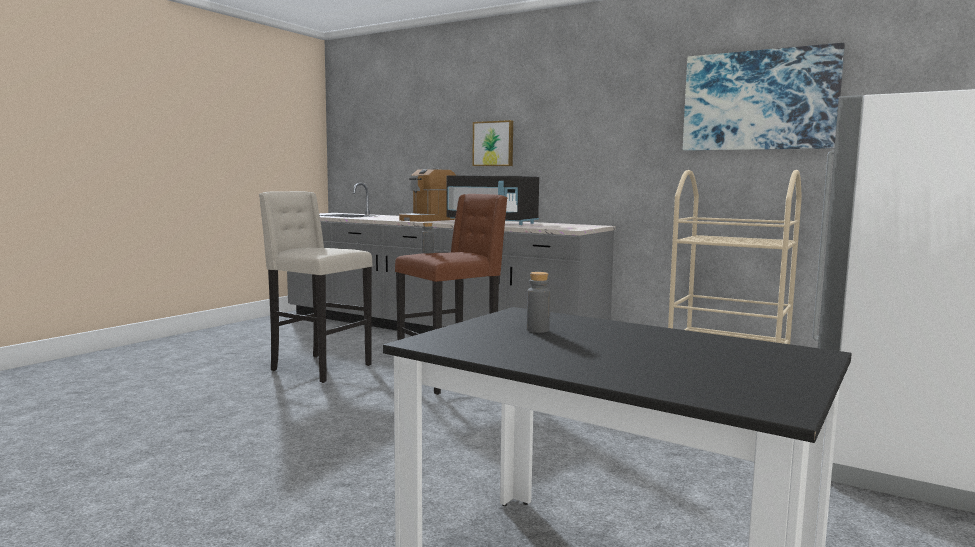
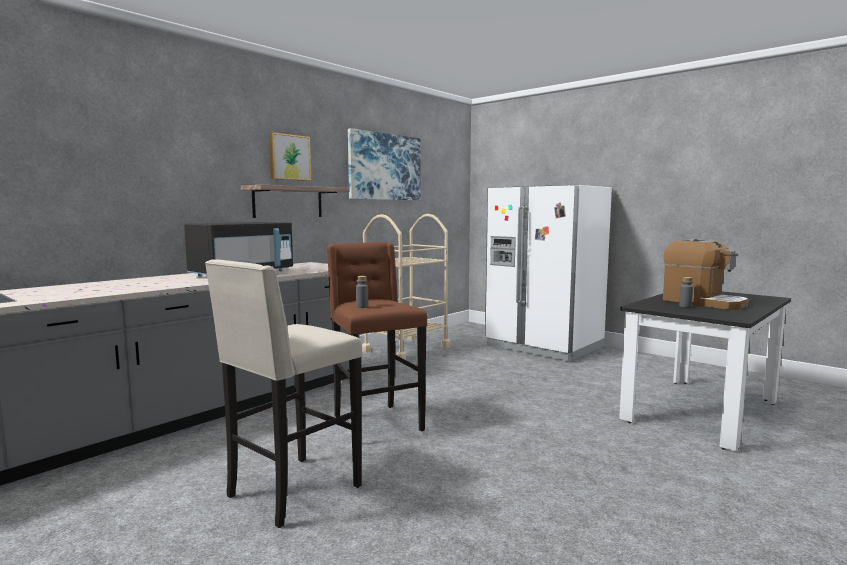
camera: 80 degrees left, 0 degrees up
coffee machine [399,168,455,222] -> coffee machine moved to [663,239,748,310]
picture [472,120,513,166] -> picture moved to [269,132,311,181]
none -> shelf [241,185,350,218]

